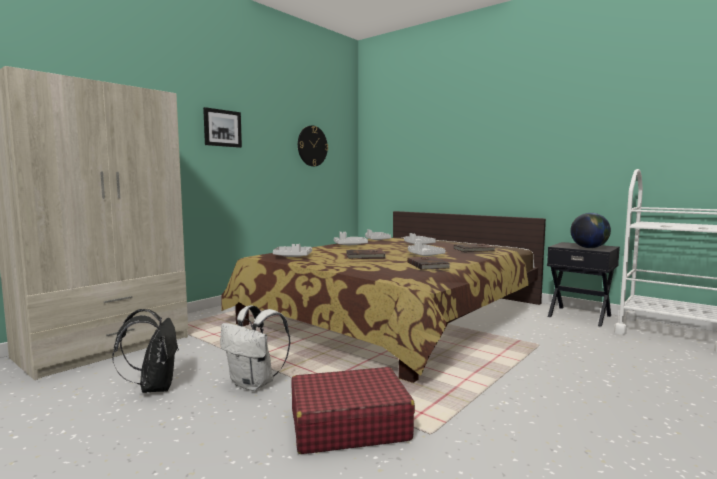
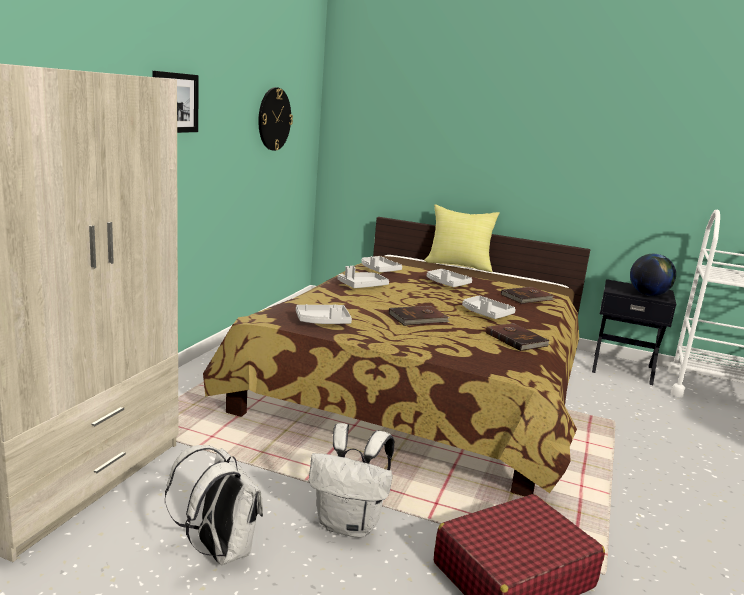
camera: 20 degrees left, 10 degrees up
black backpack [112,309,179,393] -> white backpack [165,445,263,565]
none -> yellow pillow [424,204,500,272]

